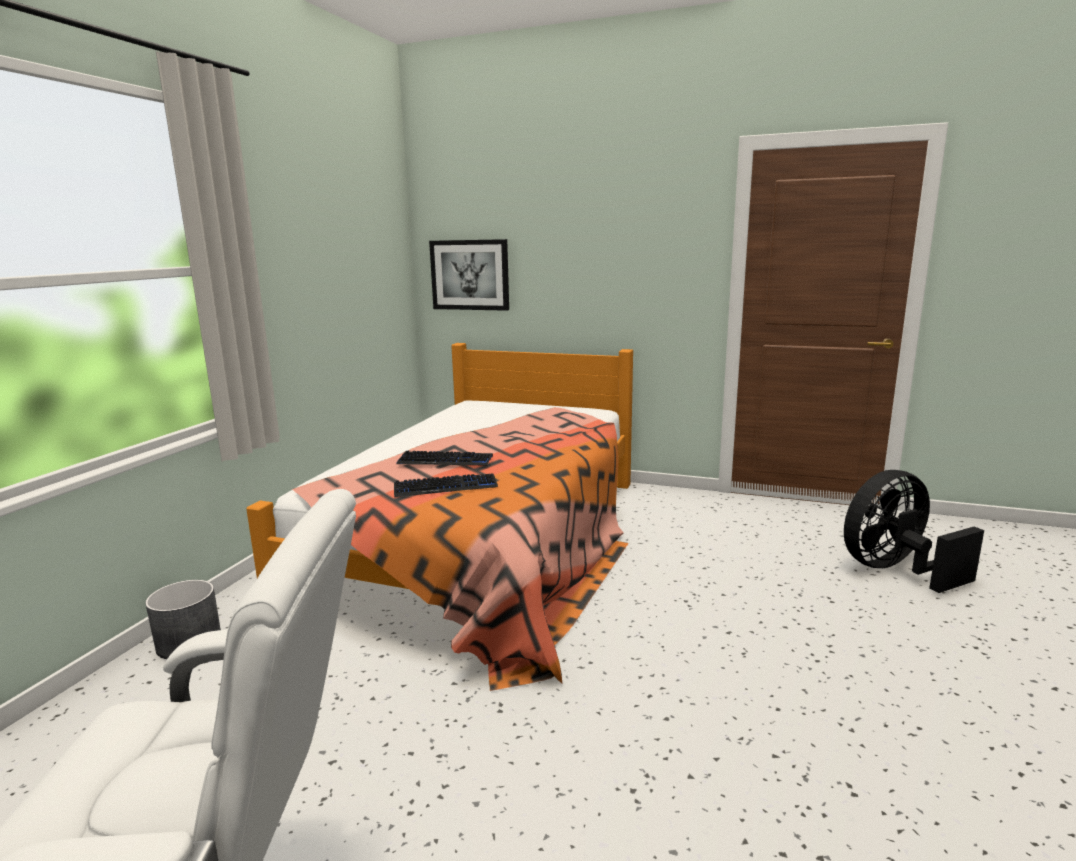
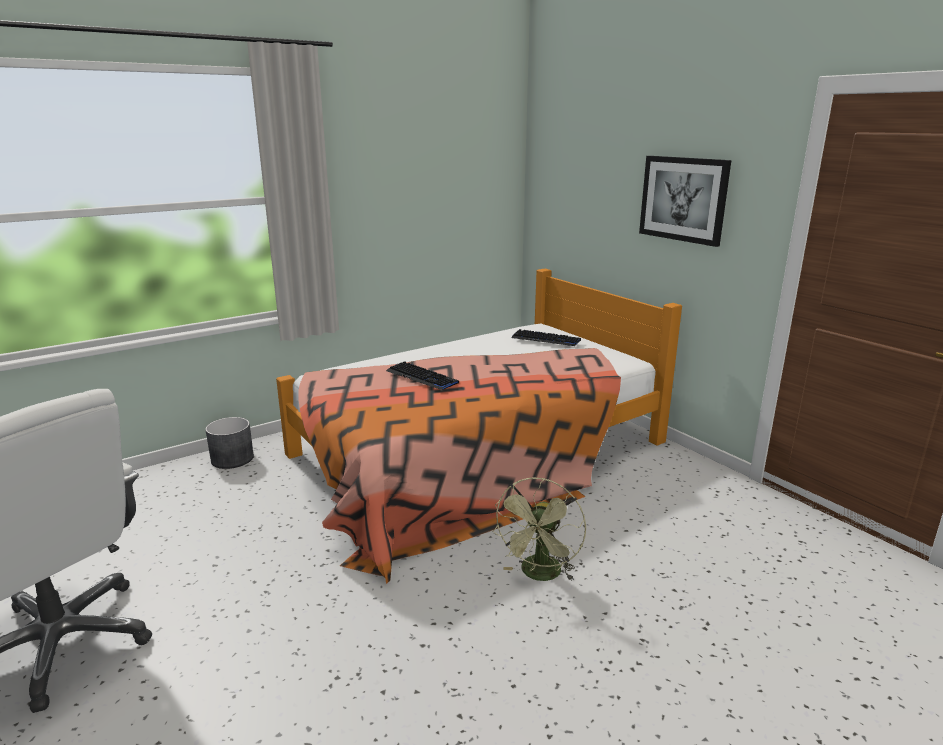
camera: 35 degrees right, 5 degrees up
keyboard [394,473,498,497] -> keyboard moved to [511,329,581,346]
picture [429,239,509,311] -> picture moved to [639,156,731,247]
black fan [844,470,984,593] -> none
none -> green fan [492,477,586,581]

